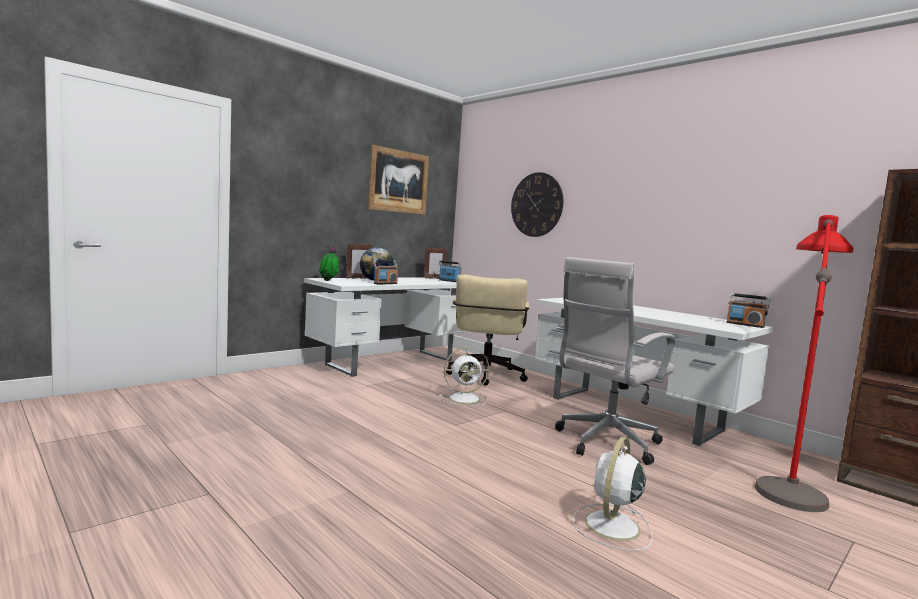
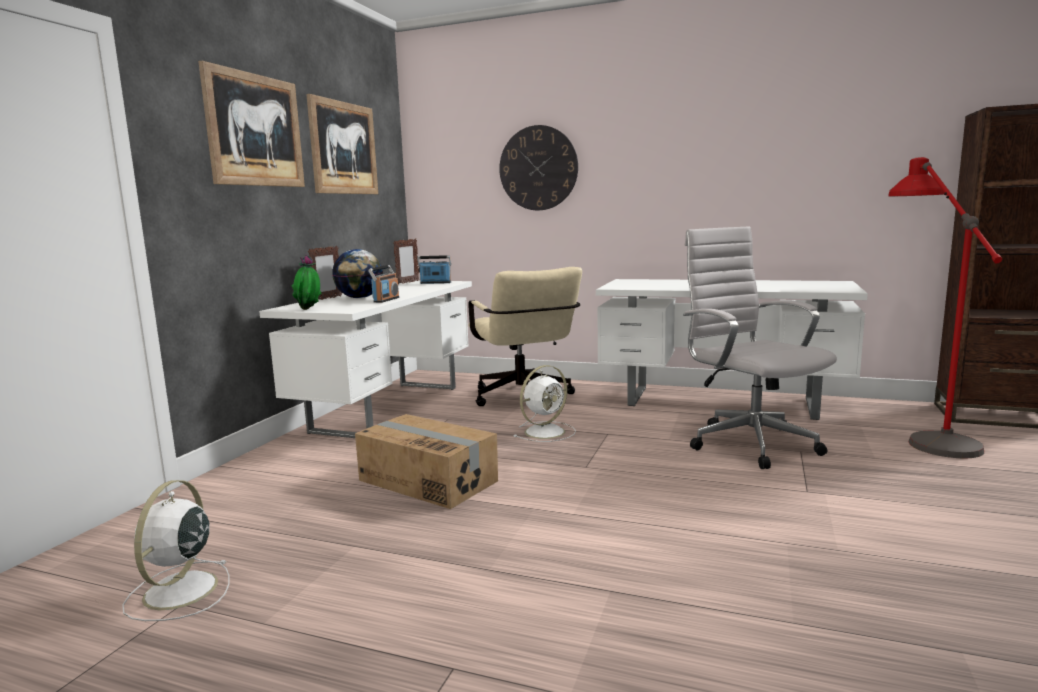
camera: 25 degrees left, 5 degrees up
white office chair [555,257,675,465] -> white office chair turned 135 degrees clockwise [683,226,837,469]
white fan [573,437,653,551] -> white fan moved to [122,480,230,621]
radio [726,293,770,328] -> none
none -> picture [198,61,305,187]
none -> cardboard box [355,414,498,509]

